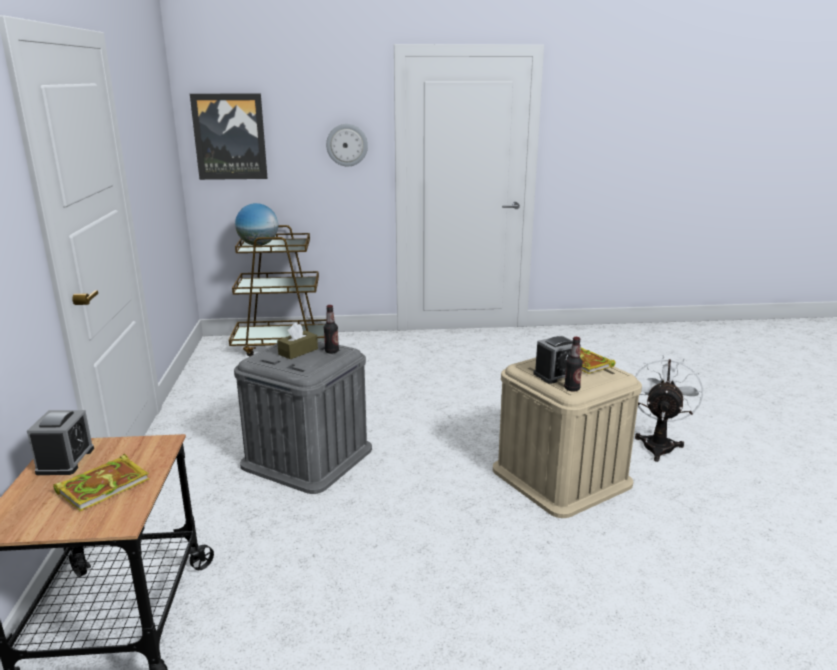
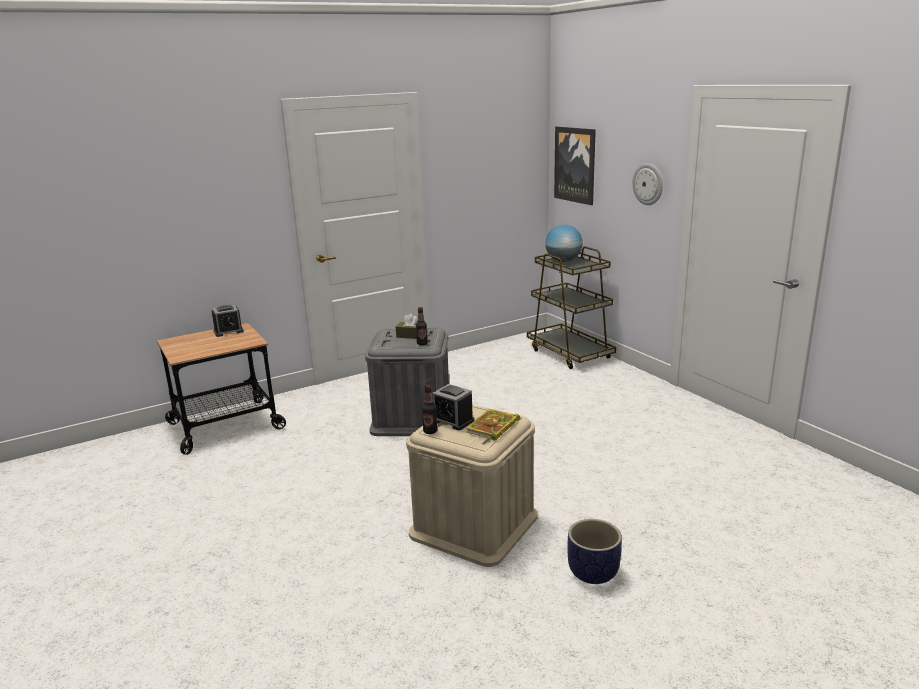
camera: 65 degrees right, 0 degrees up
book [53,454,149,511] -> none
white fan [635,355,703,462] -> planter [568,519,622,584]

